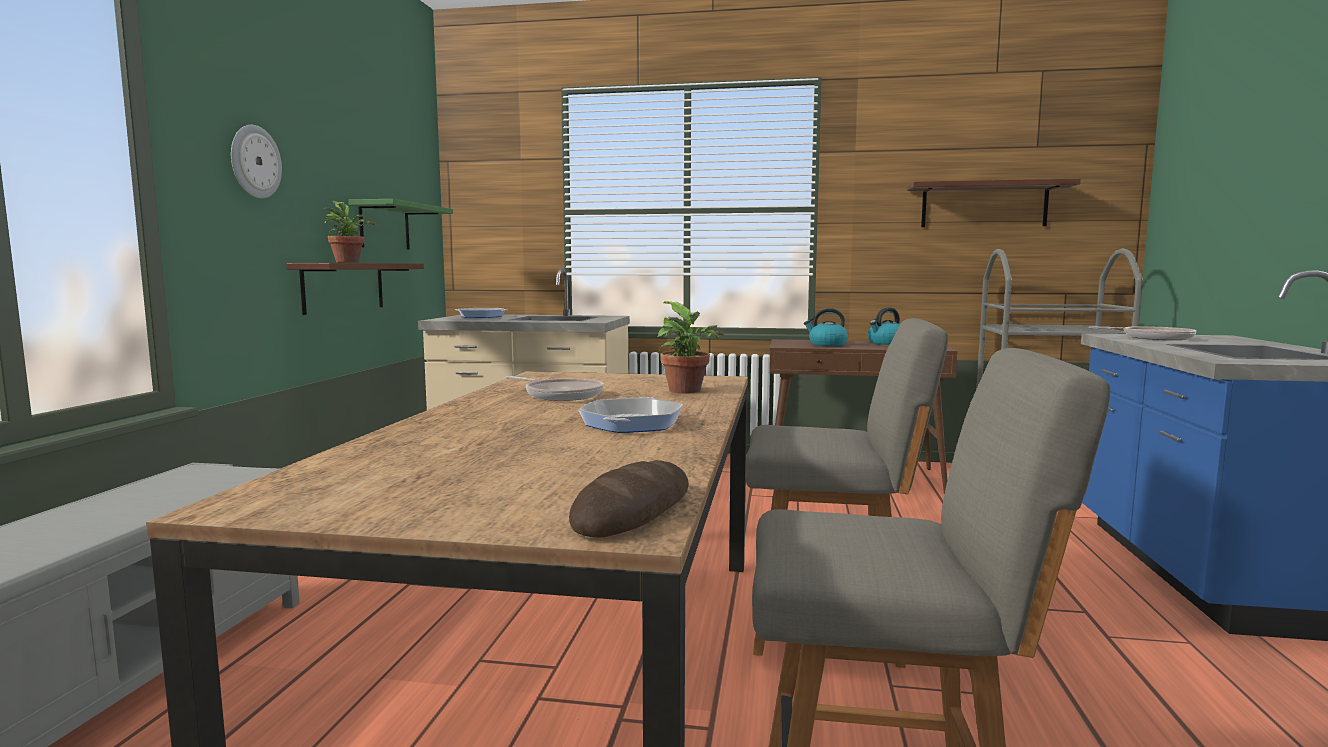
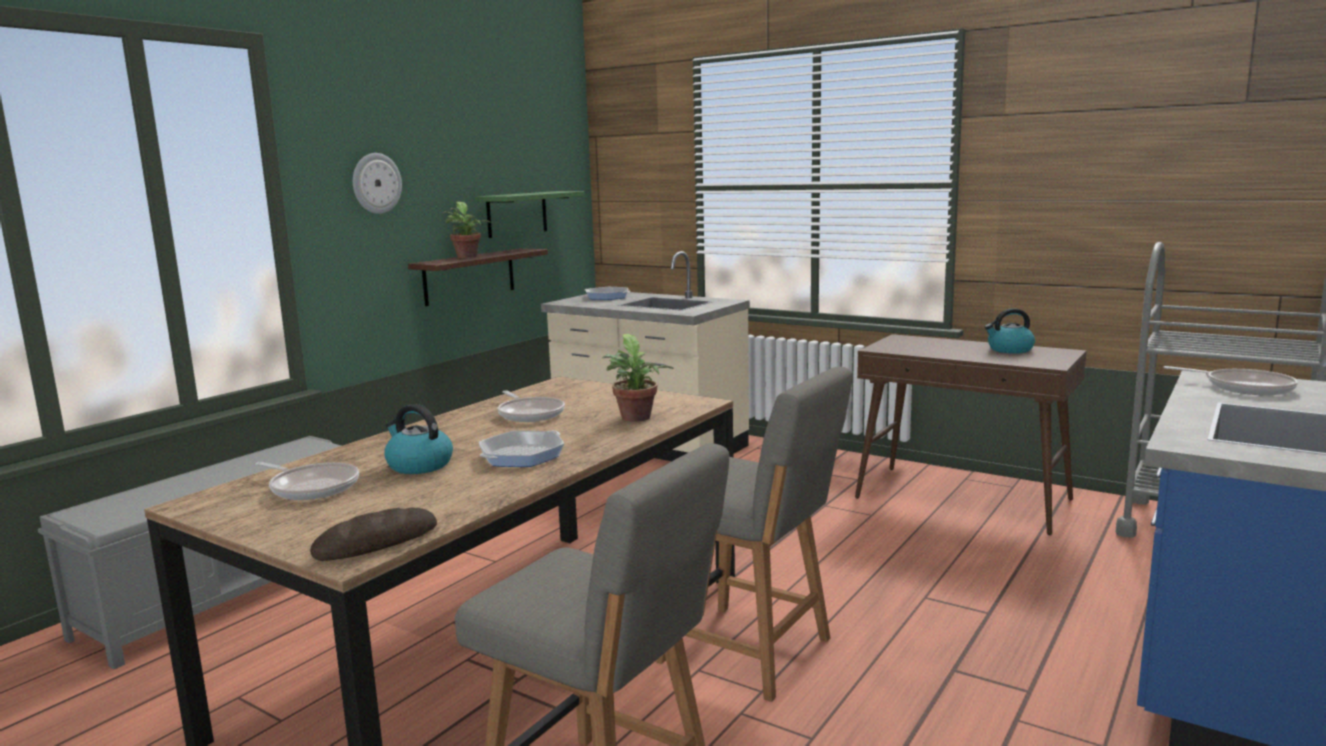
camera: 25 degrees right, 5 degrees up
kettle [804,308,848,346] -> kettle moved to [384,404,453,474]
shelf [907,179,1081,227] -> none
none -> frying pan [255,462,359,500]

